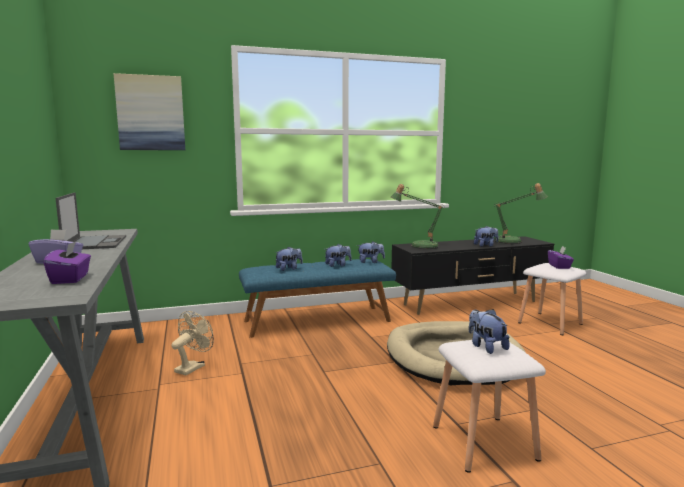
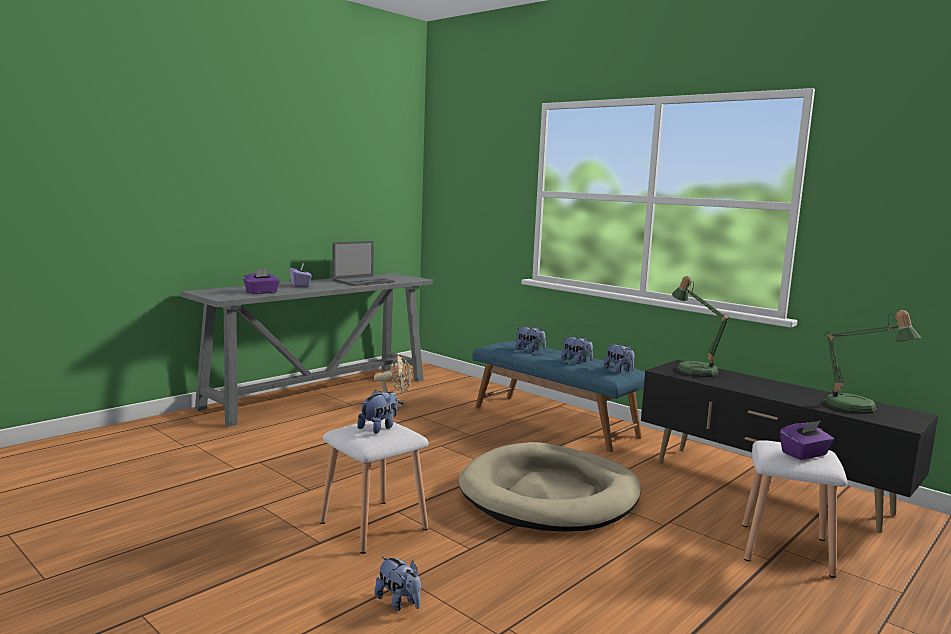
camera: 60 degrees right, 0 degrees up
picture [114,73,185,150] -> none
plush toy [474,226,498,247] -> plush toy moved to [375,556,421,611]

